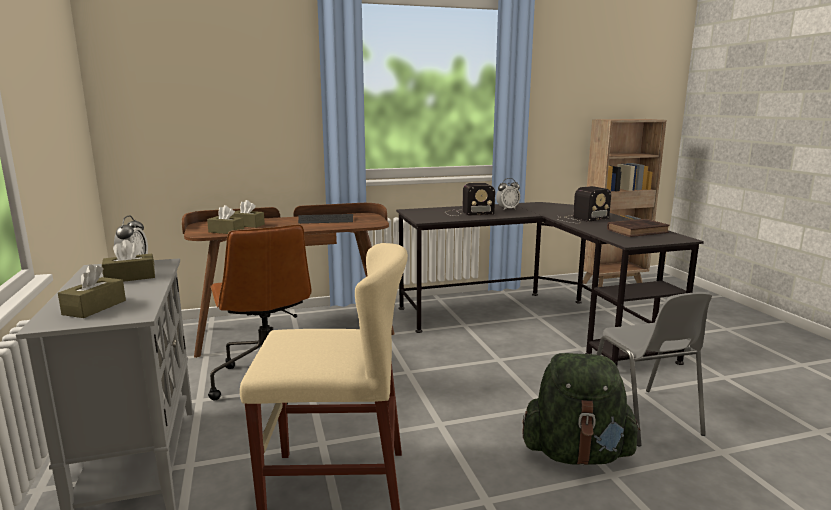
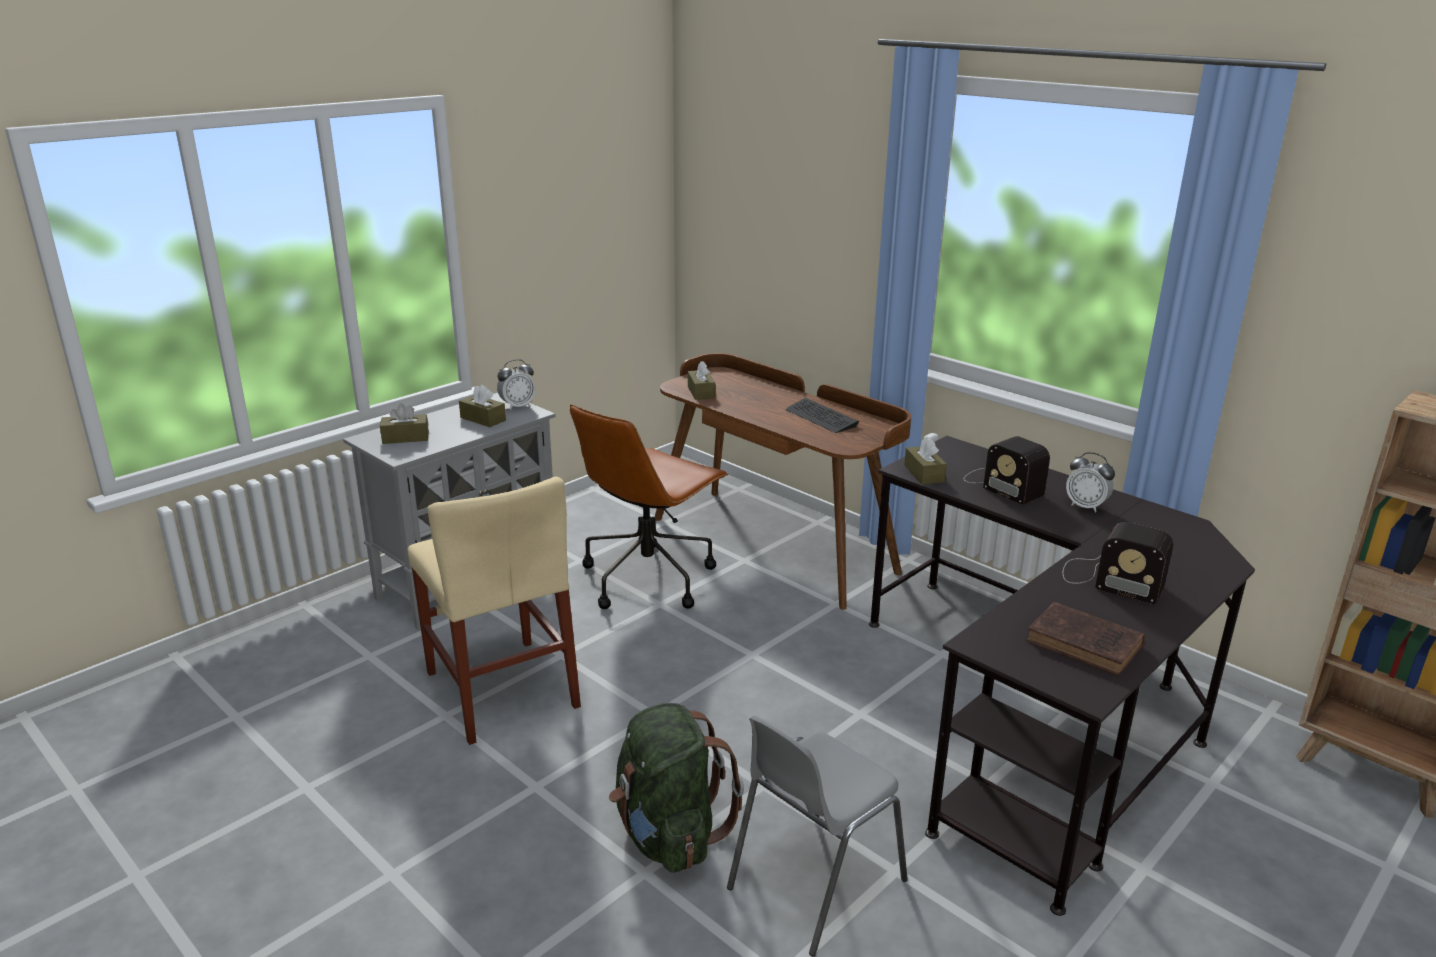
camera: 60 degrees right, 10 degrees up
brown tissue box [231,200,265,228] -> brown tissue box moved to [904,437,947,484]

